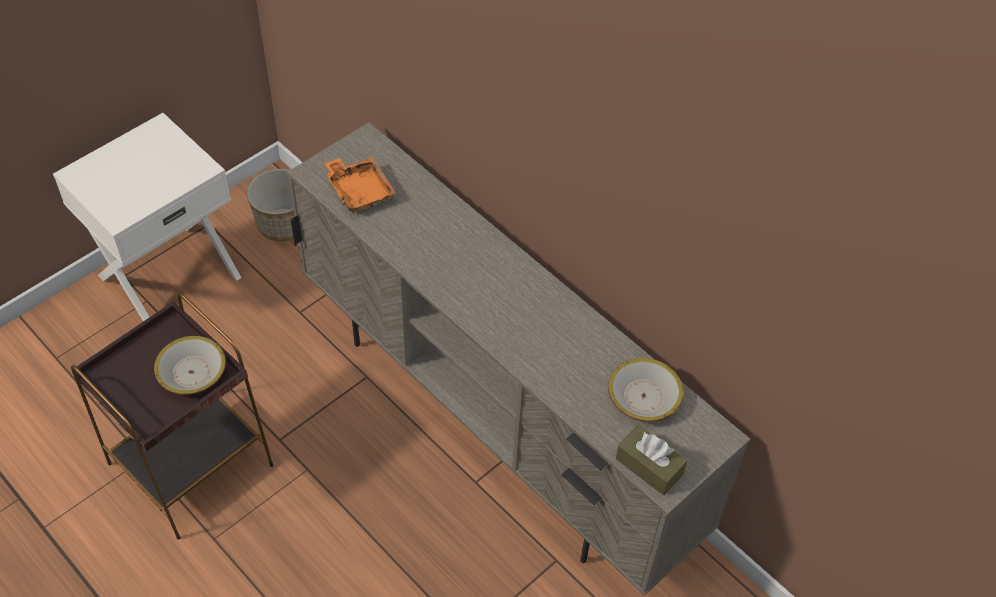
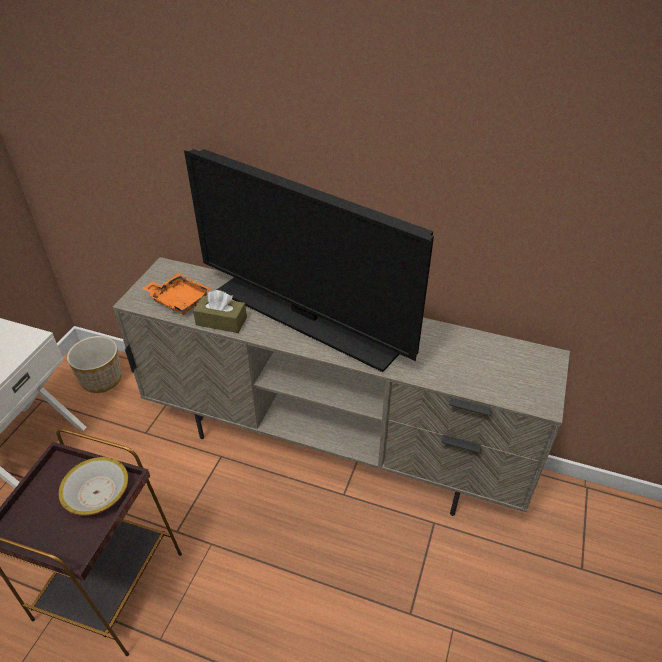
camera: 25 degrees left, 10 degrees down
bowl [608,358,683,422] -> none
brown tissue box [616,425,687,495] -> brown tissue box moved to [193,290,247,333]
none -> television [184,149,434,372]

